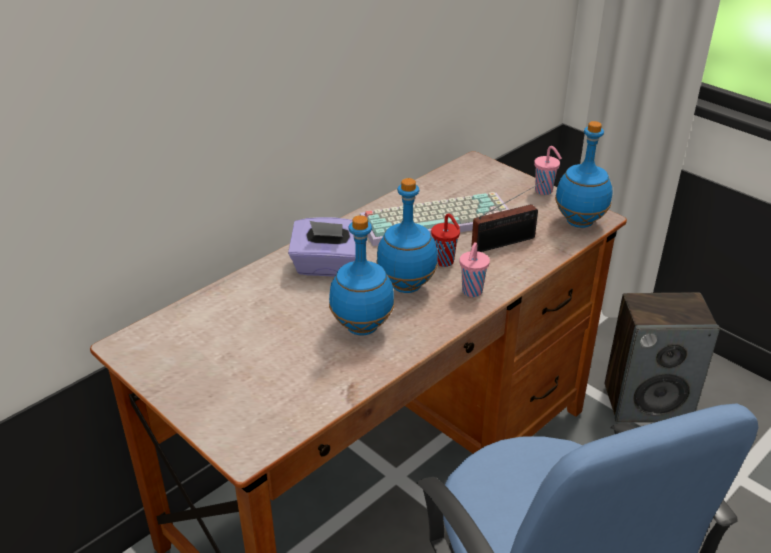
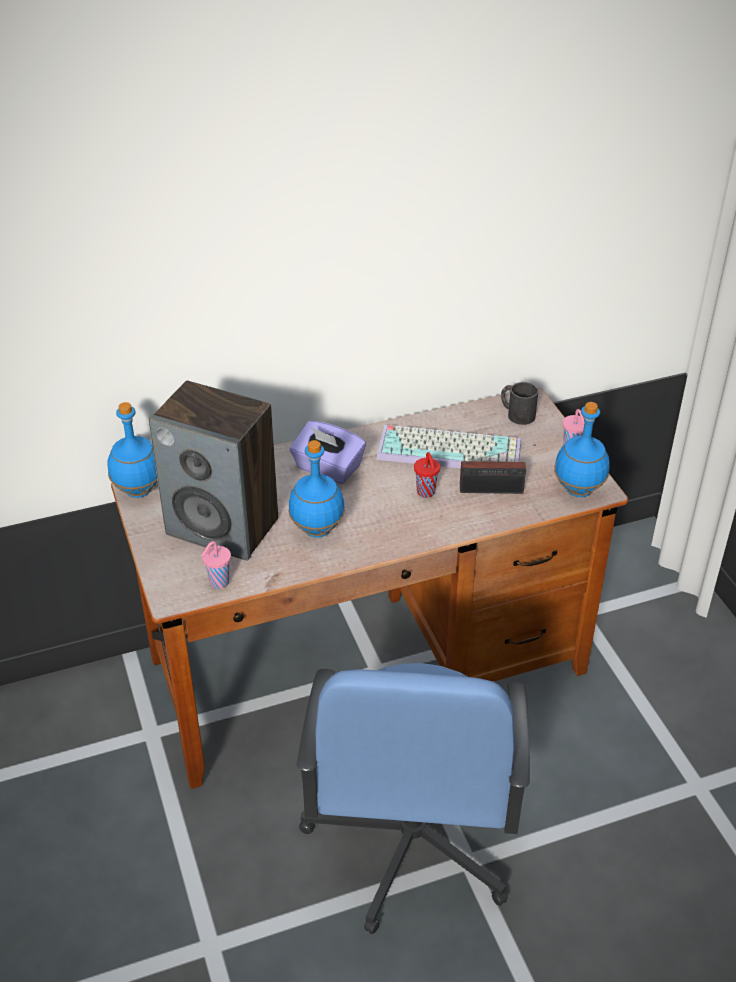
camera: 25 degrees right, 5 degrees up
blue bottle [376,178,438,293] -> blue bottle moved to [107,402,158,498]
pink cup [459,242,490,297] -> pink cup moved to [201,541,231,589]
speaker [605,293,720,423] -> speaker moved to [148,381,278,561]
none -> black mug [501,382,538,425]

